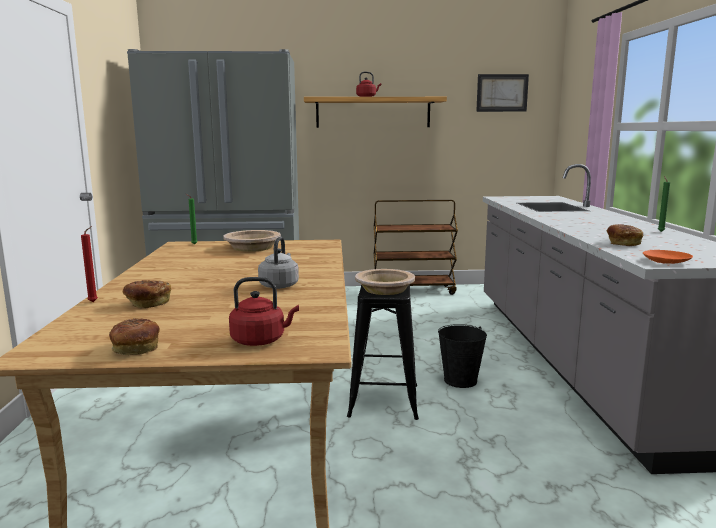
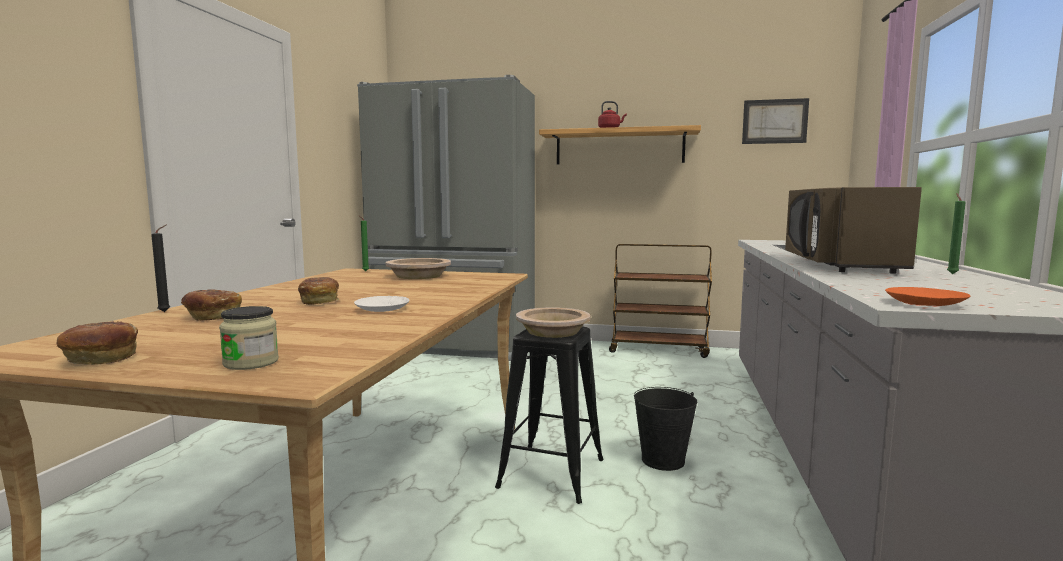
camera: 15 degrees right, 5 degrees down
red candle [81,226,98,302] -> black candle [151,225,170,312]
red kettle [229,277,299,346] -> jar [219,306,279,370]
grey kettle [258,237,299,289] -> white plate [354,296,410,312]
bread [607,224,643,246] -> bread moved to [298,277,339,305]
none -> brown microwave [785,187,922,274]

